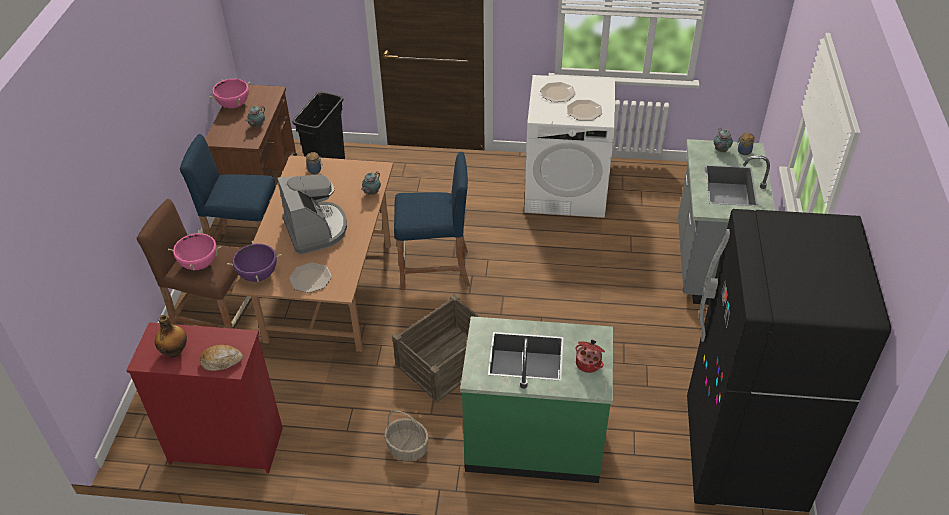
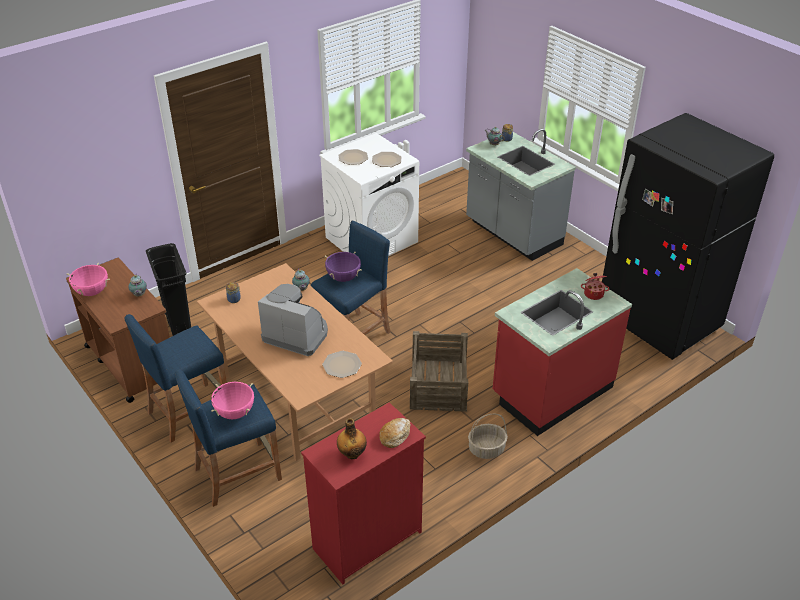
camera: 45 degrees left, 5 degrees down
brown stool [137,199,253,329] -> blue stool [174,370,282,507]
purple cooking pot [227,241,282,282] -> purple cooking pot moved to [325,252,362,282]
green counter [460,316,613,483] -> red counter [493,268,632,436]

